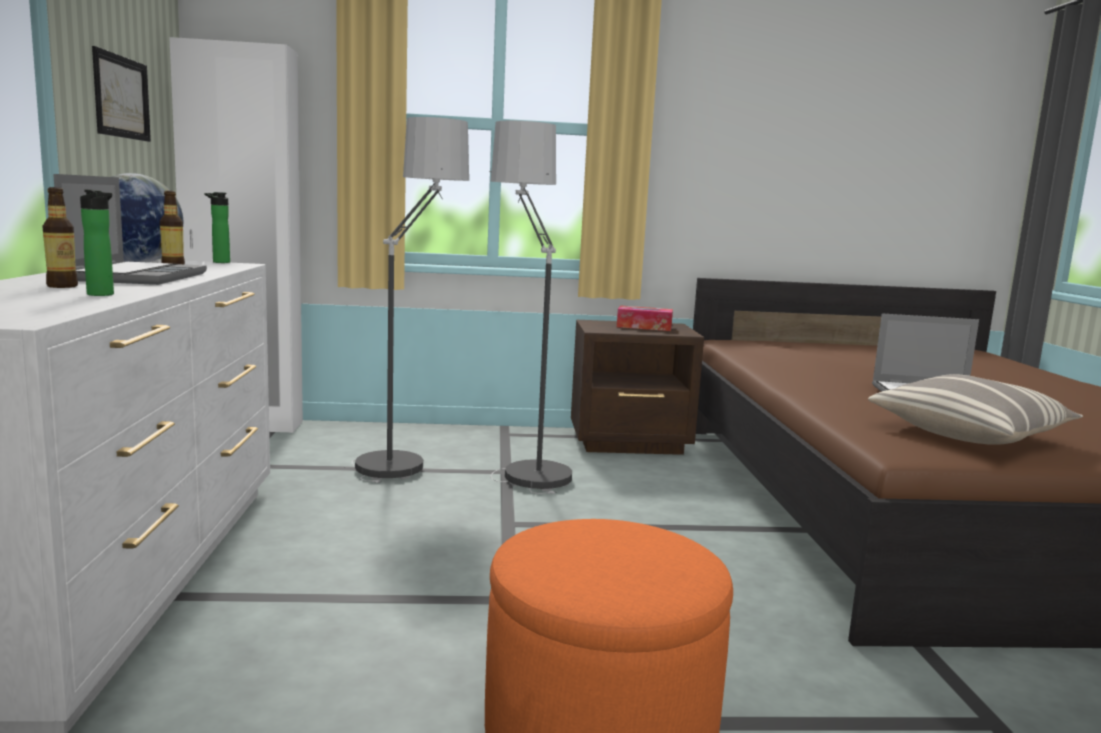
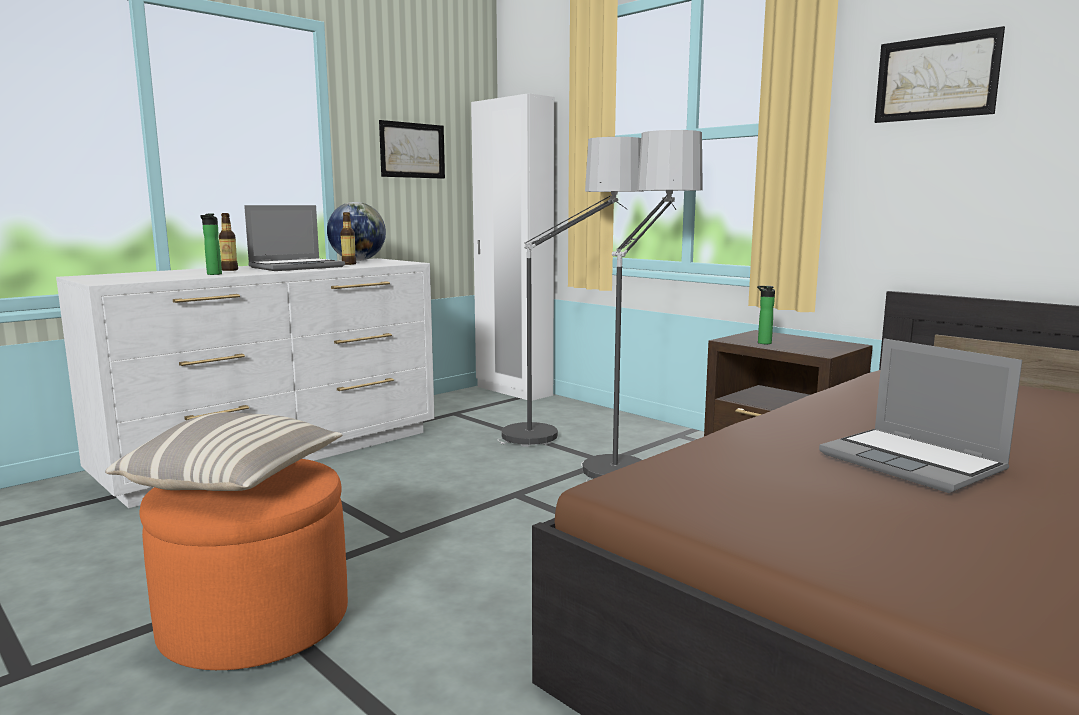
camera: 50 degrees right, 0 degrees up
bottle [204,192,230,263] -> bottle moved to [757,286,775,344]
tissue box [617,306,673,331] -> none
pillow [868,374,1083,445] -> pillow moved to [105,412,343,491]
none -> picture [874,26,1005,123]

